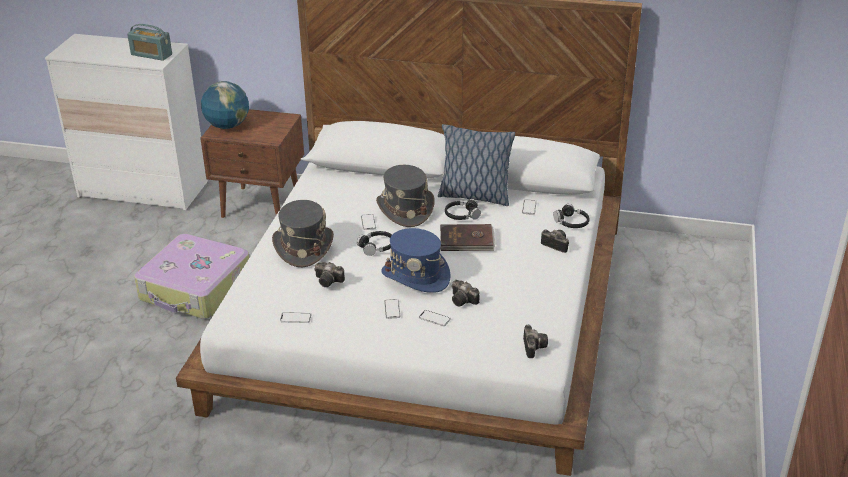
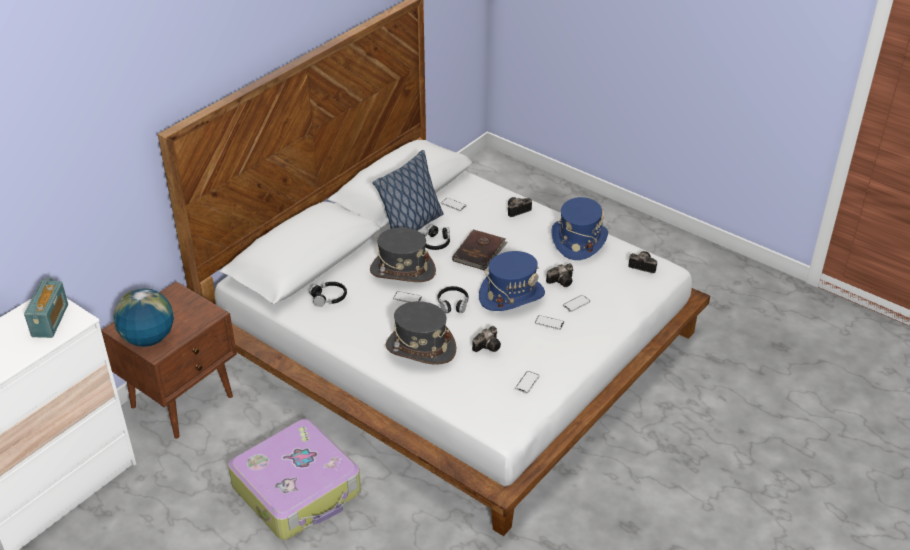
camera: 65 degrees left, 5 degrees up
radio [127,24,172,61] -> radio turned 45 degrees counterclockwise [24,278,68,338]
black headphones [553,204,590,228] -> black headphones moved to [309,282,347,307]
none -> blue hat [551,197,608,260]

